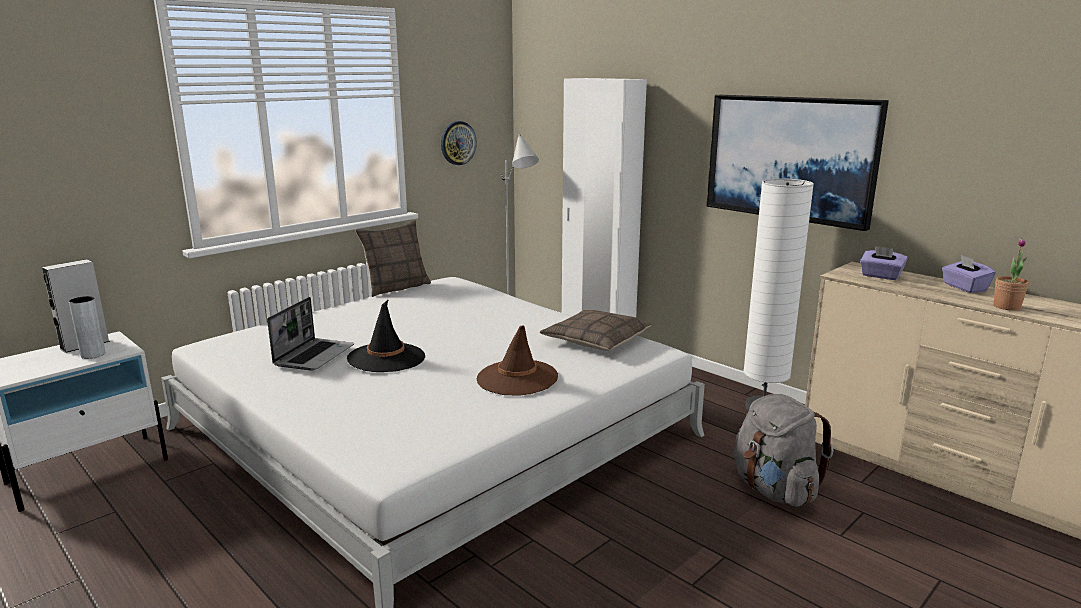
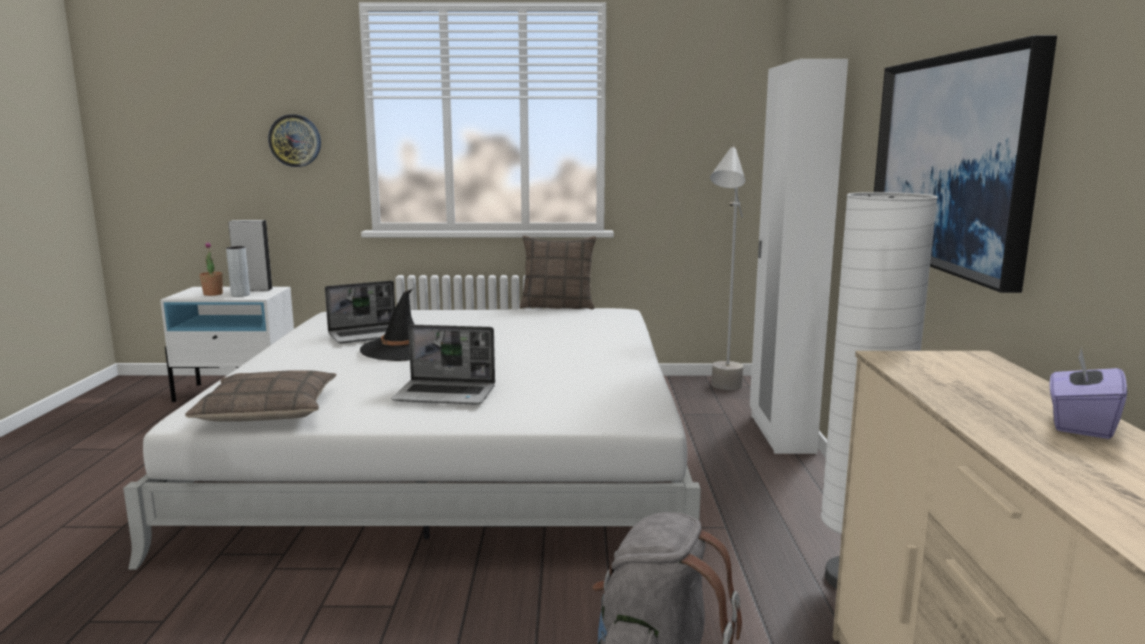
camera: 45 degrees right, 5 degrees down
wall clock [441,121,477,165] -> wall clock moved to [268,114,321,167]
brown hat [477,326,558,396] -> laptop [391,325,495,405]
pillow [540,310,651,351] -> pillow moved to [185,370,336,422]
purple tissue box [860,246,908,280] -> none
potted plant [994,238,1029,311] -> potted plant moved to [199,242,223,296]

